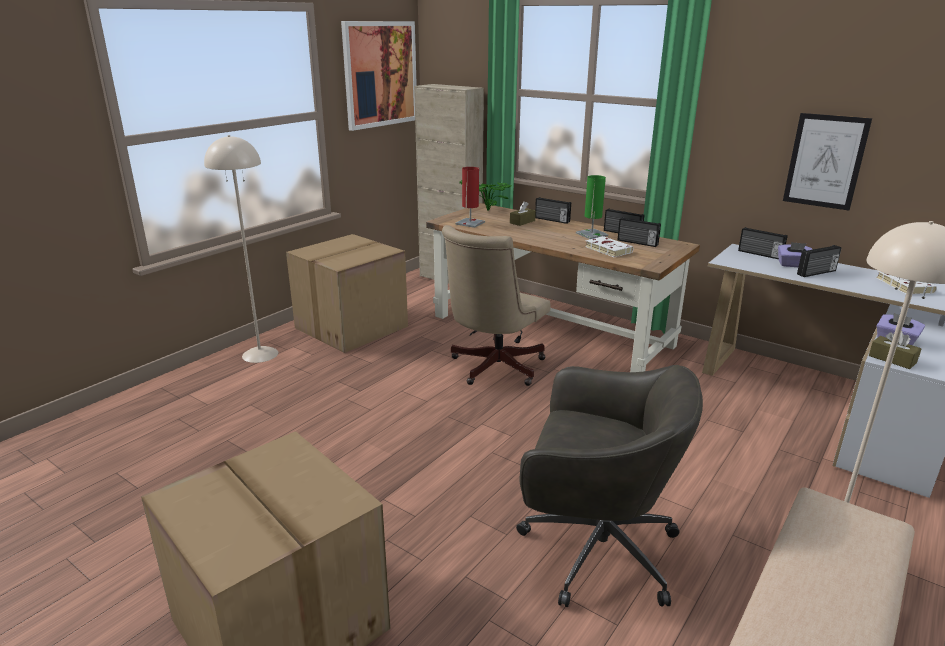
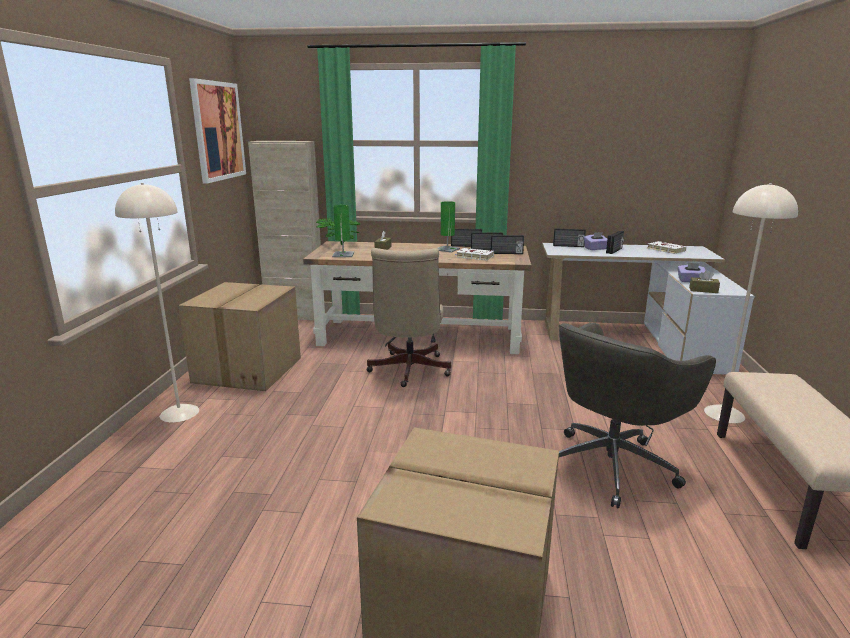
camera: 30 degrees left, 5 degrees down
red table lamp [455,167,485,228] -> green table lamp [332,205,354,257]
grey office chair [516,365,703,607] -> grey office chair turned 150 degrees clockwise [559,323,716,509]
radio [535,197,571,224] -> radio moved to [491,235,524,254]
picture [783,113,872,210] -> none

